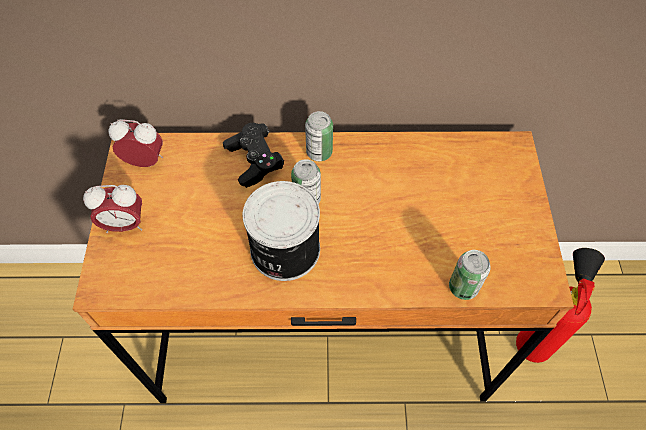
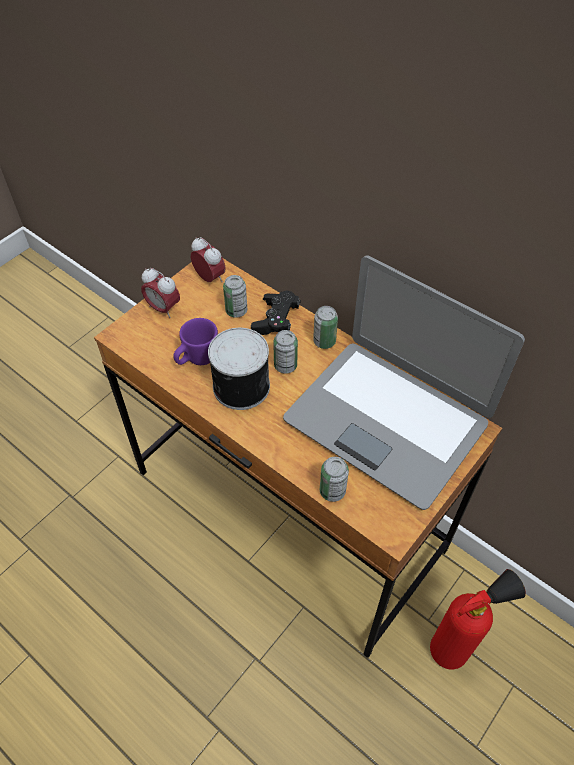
camera: 40 degrees right, 5 degrees down
none -> purple mug [173,318,218,365]
none -> can [223,275,247,318]
none -> laptop [283,255,525,510]

